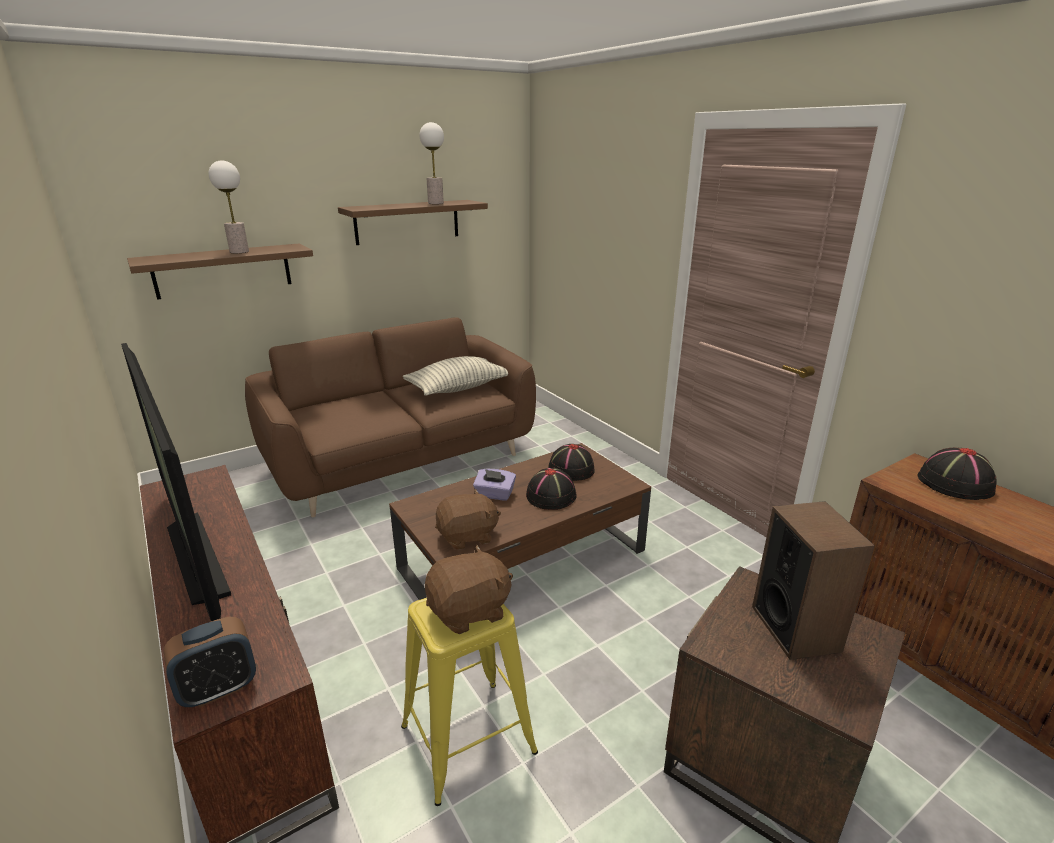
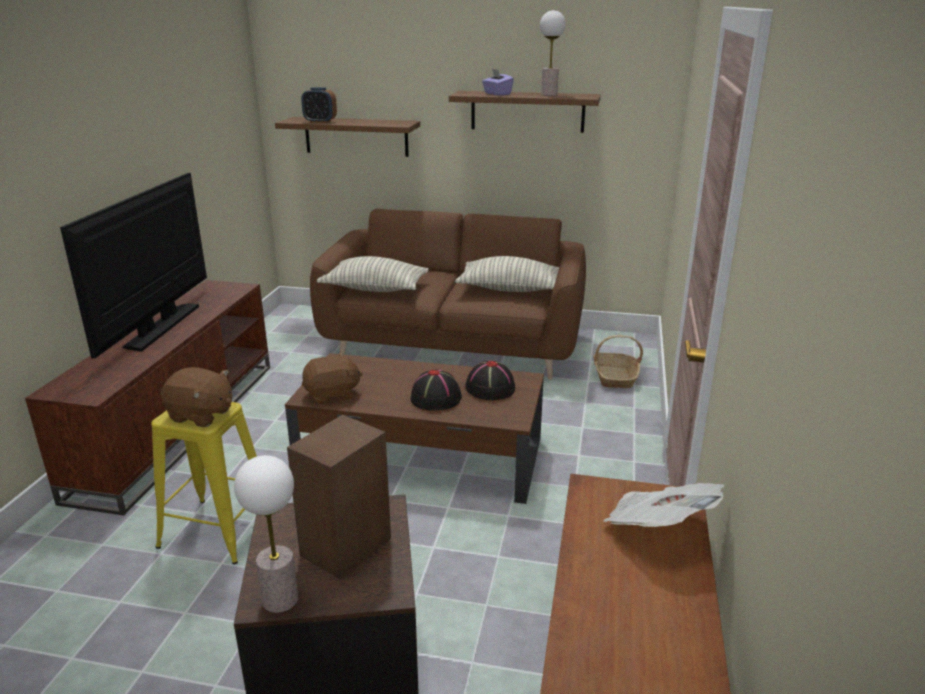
camera: 45 degrees right, 0 degrees up
alarm clock [164,617,256,707] -> alarm clock moved to [301,87,337,123]
table lamp [209,161,249,253] -> table lamp moved to [234,455,298,613]
brown plush toy [435,489,501,550] -> brown plush toy turned 45 degrees counterclockwise [302,353,363,405]
purple tissue box [473,469,516,501] -> purple tissue box moved to [482,69,514,95]
black hat [918,447,996,500] -> newspaper [603,483,725,527]
none -> pillow [317,256,429,292]
none -> basket [593,335,643,388]

